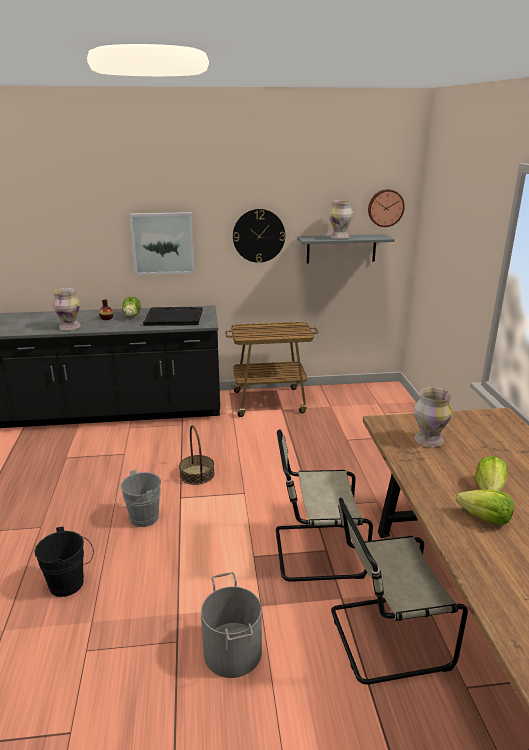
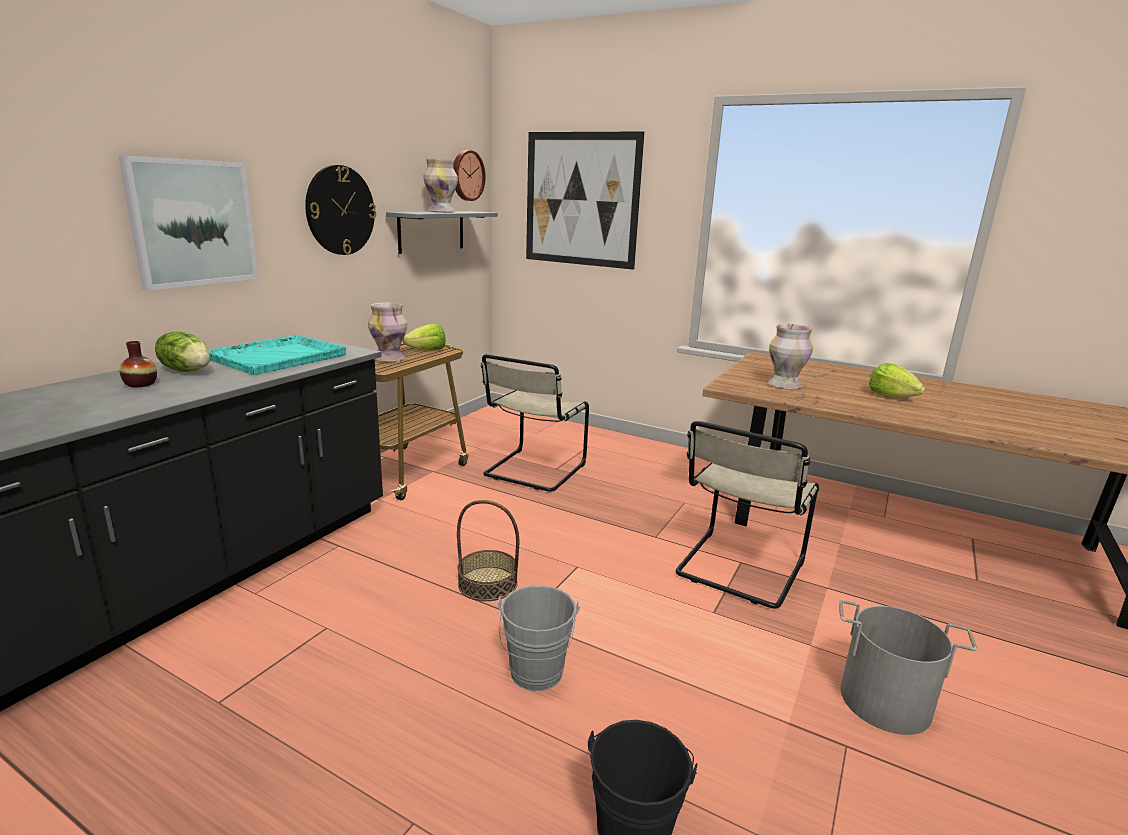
camera: 55 degrees left, 5 degrees down
vase [52,288,81,330] -> vase moved to [368,302,407,362]
black tray [143,307,203,326] -> turquoise tray [208,335,346,375]
beige chair [331,497,468,684] -> beige chair moved to [481,354,589,492]
lettuce [456,489,514,525] -> lettuce moved to [403,324,445,351]
none -> picture [526,132,644,270]

